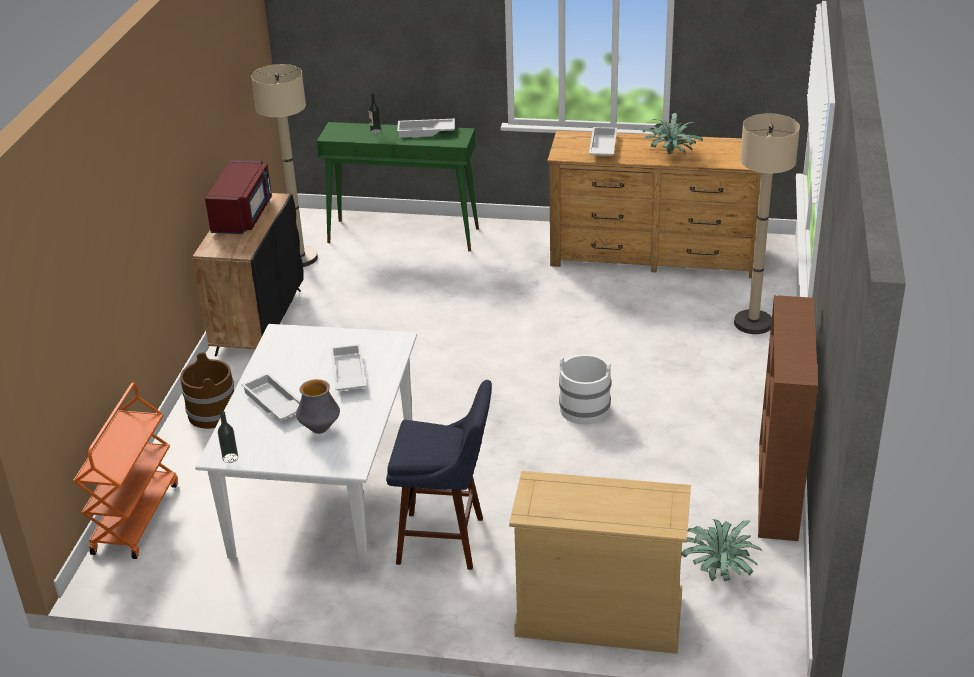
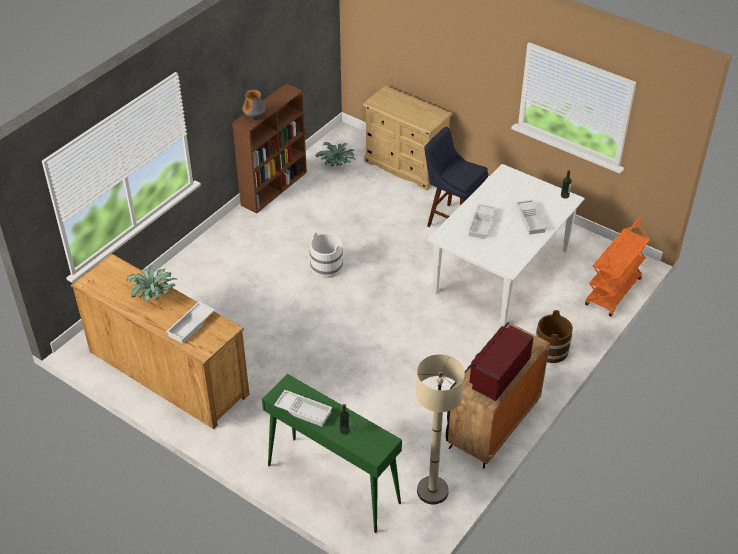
camera: 155 degrees left, 10 degrees up
vase [296,379,340,434] -> vase moved to [242,90,266,120]
beige floor lamp [734,114,800,334] -> none

